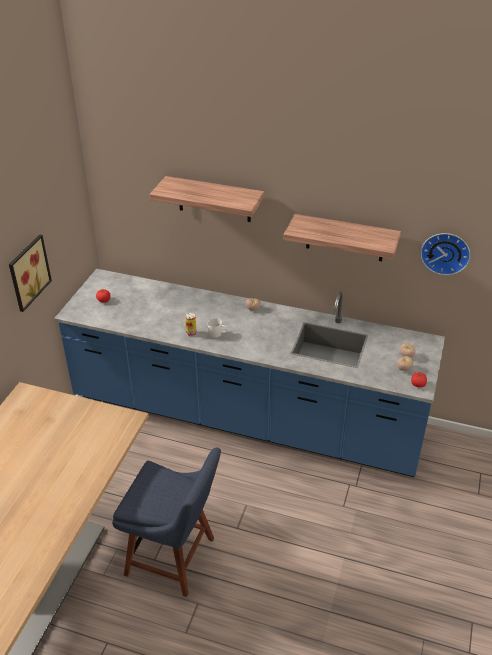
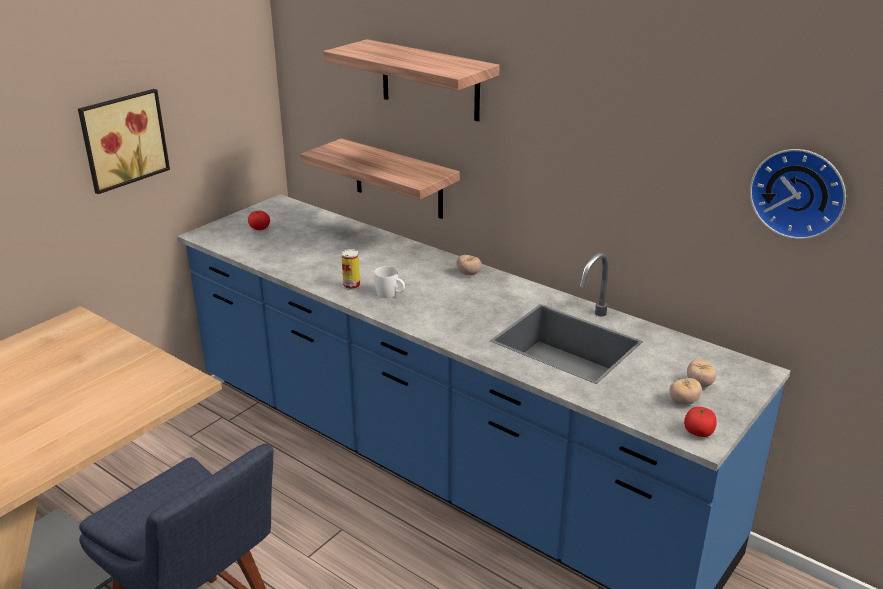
camera: 20 degrees right, 10 degrees down
shelf [283,214,401,261] -> shelf moved to [300,138,460,219]

